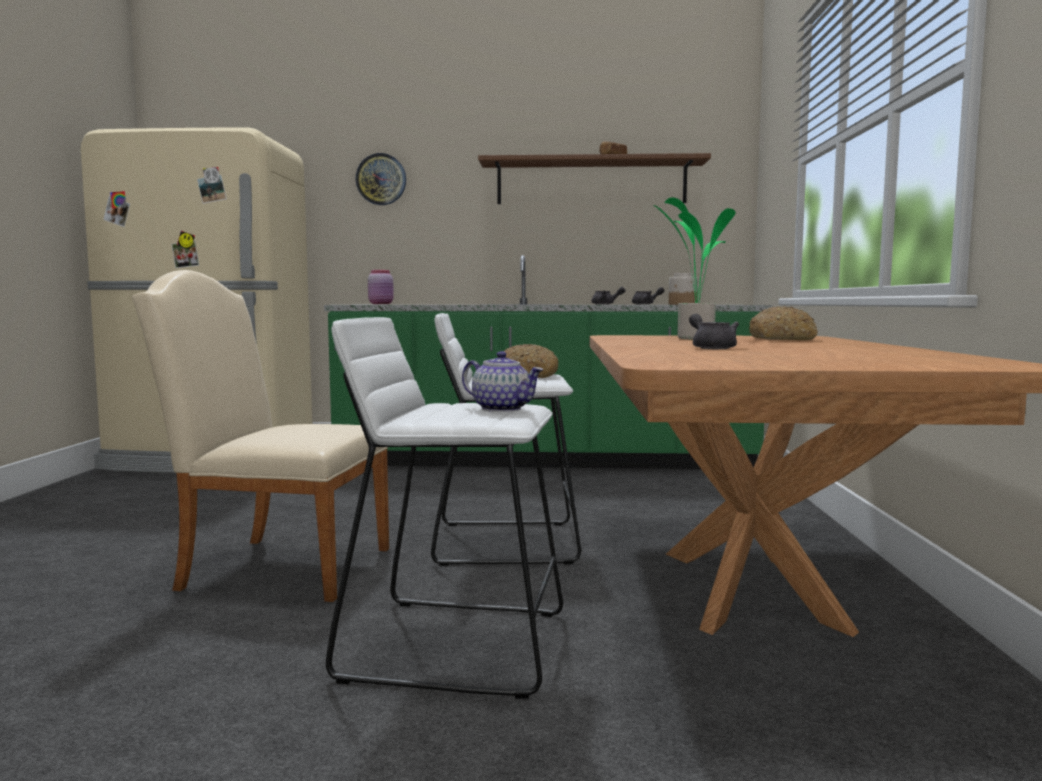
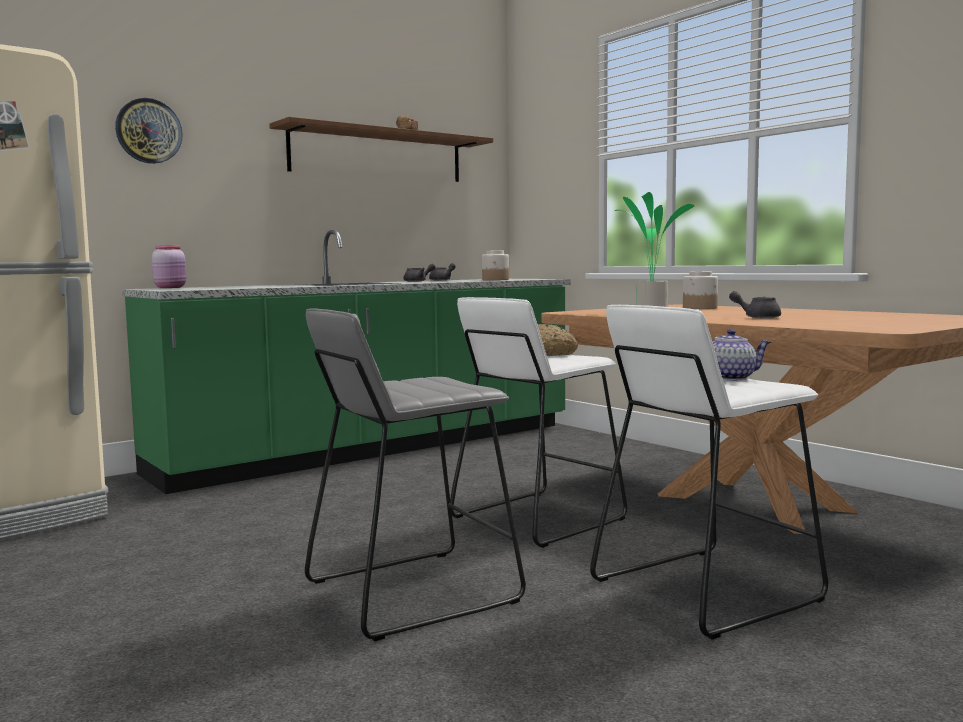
camera: 40 degrees left, 0 degrees up
beige chair [132,270,389,602] -> grey stool [305,309,526,641]
bread [749,306,818,340] -> jar [683,271,718,309]

